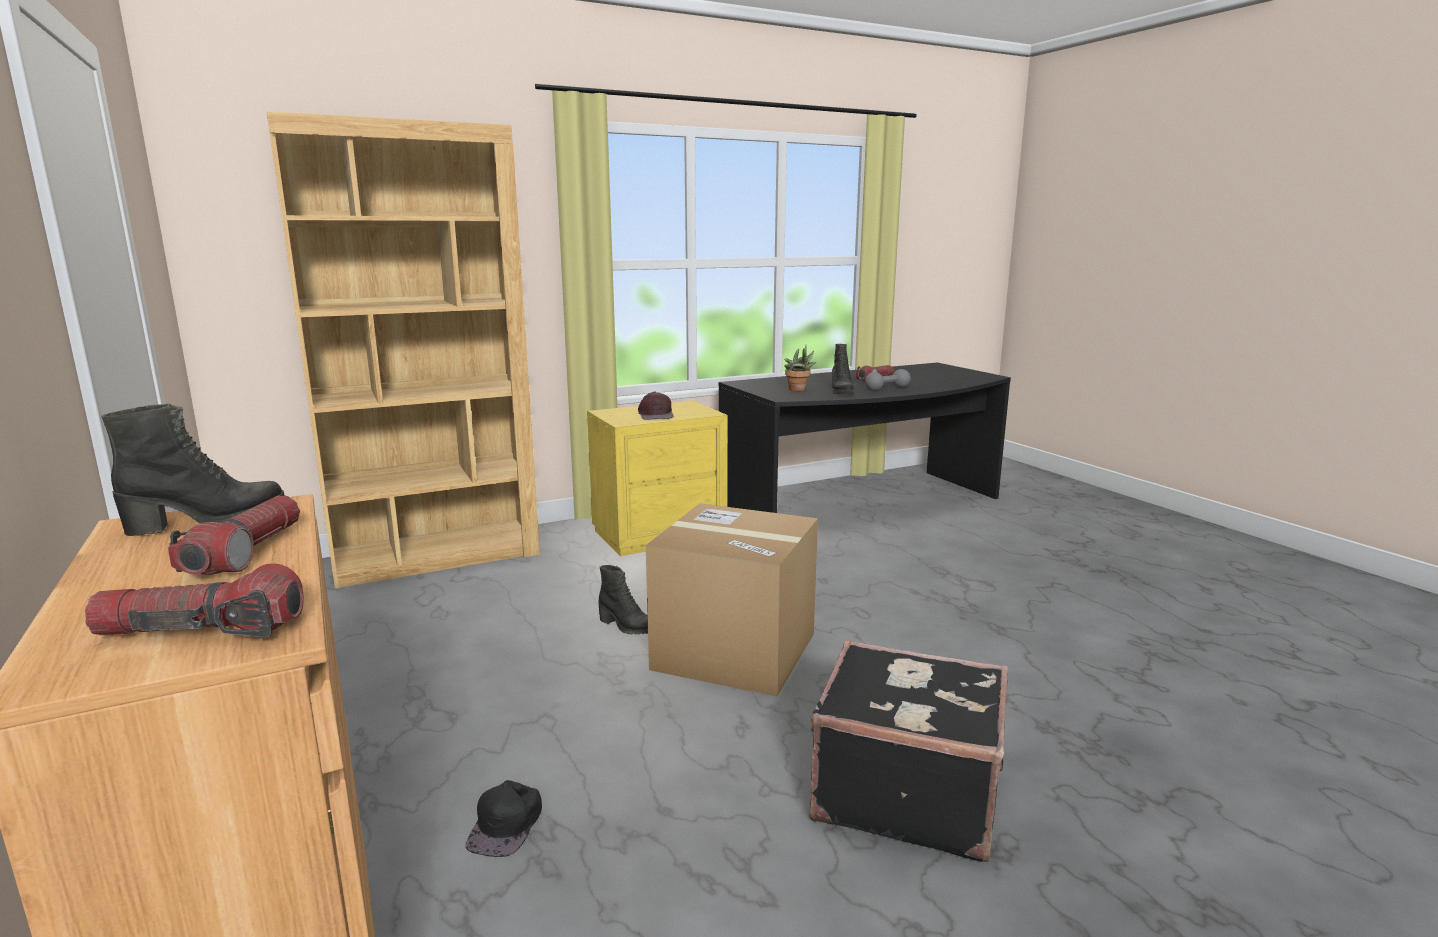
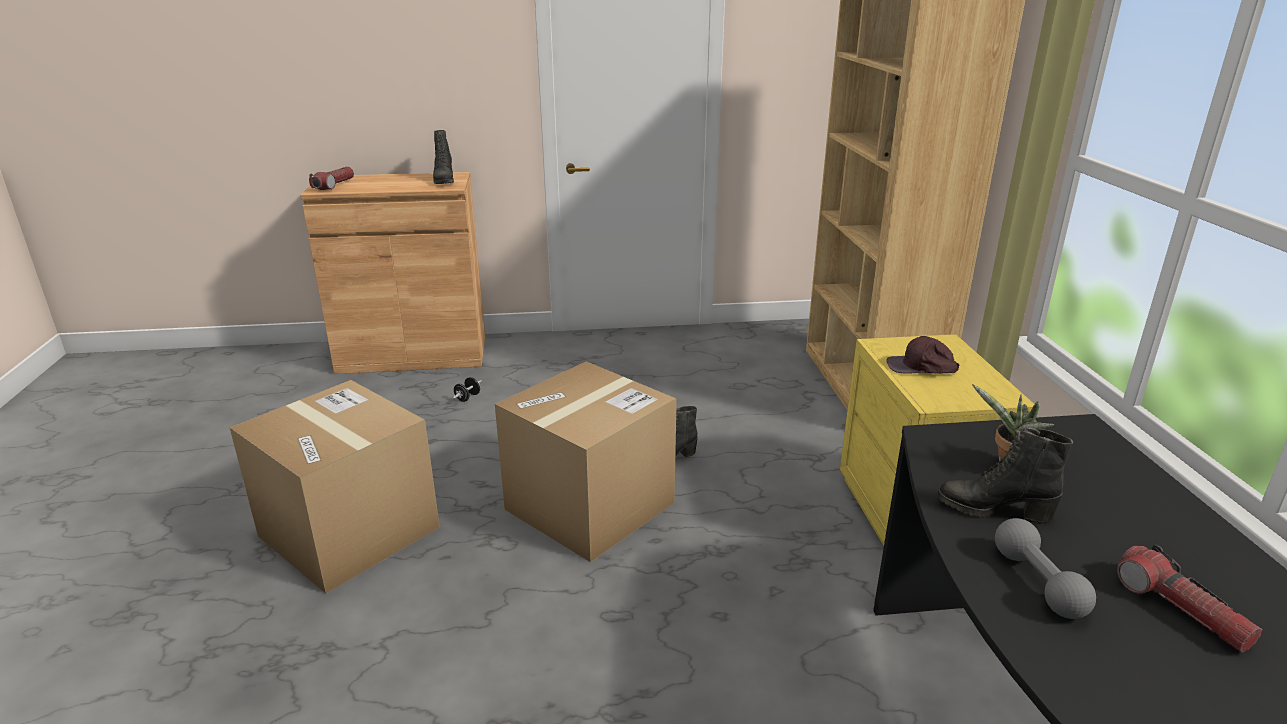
camera: 110 degrees right, 10 degrees up
flashlight [168,495,300,575] -> none
black cap [466,780,542,857] -> black dumbbell [452,377,482,402]
black suitcase [810,640,1008,862] -> cardboard box [230,380,440,593]

